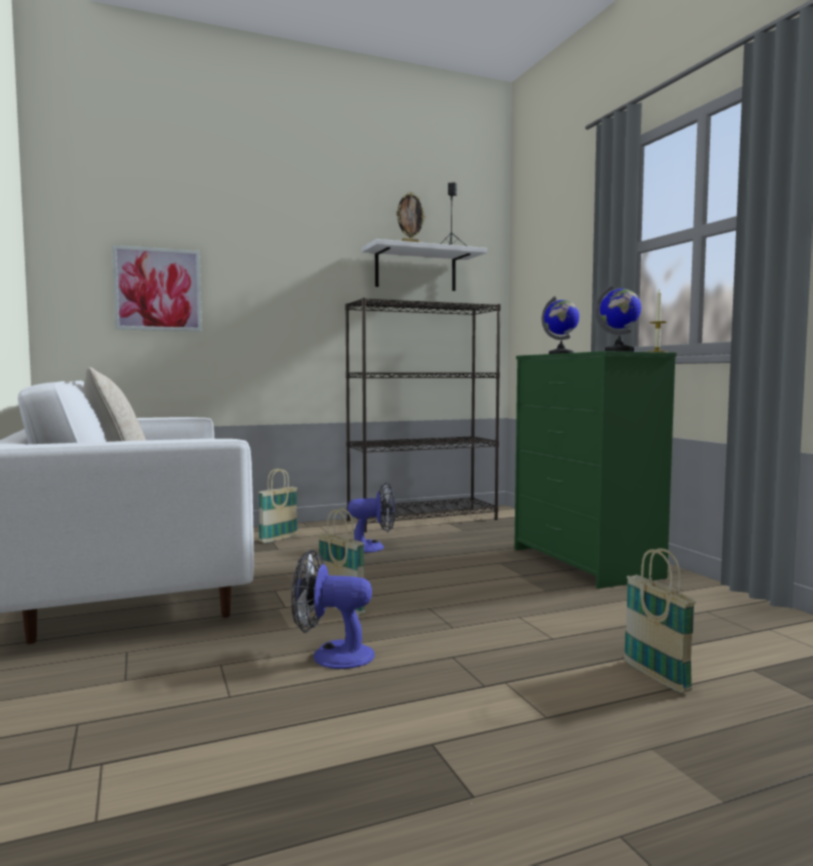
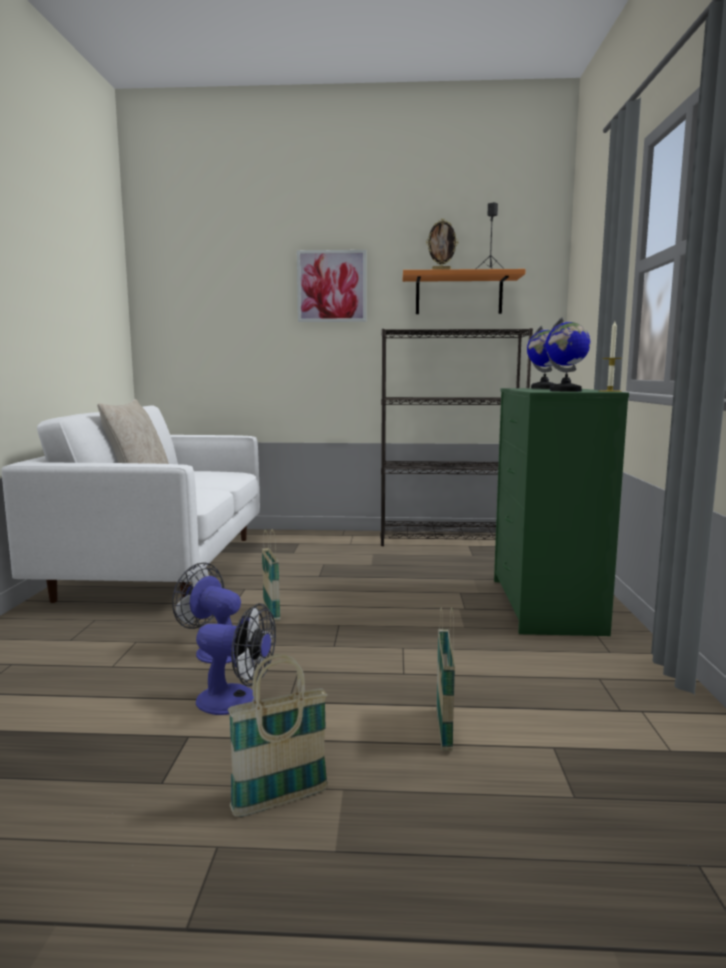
camera: 25 degrees right, 5 degrees up
picture [112,245,202,332] -> picture moved to [297,250,366,322]
basket [258,469,298,543] -> basket moved to [228,654,328,817]
fan [348,482,395,553] -> fan moved to [196,603,276,715]
white shelf [362,239,487,291] -> orange shelf [403,269,526,314]

